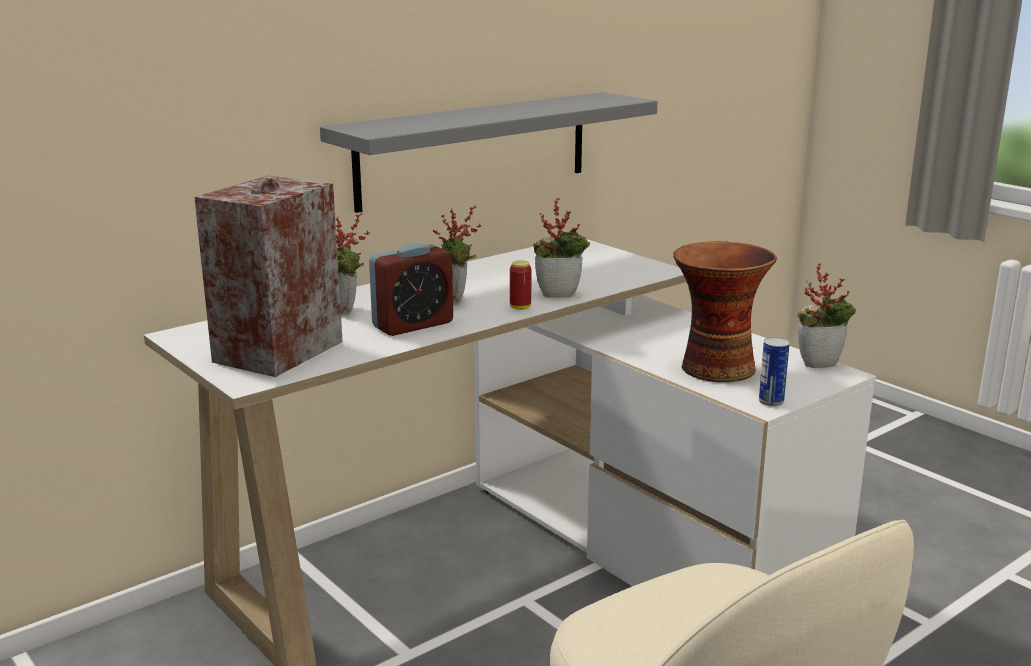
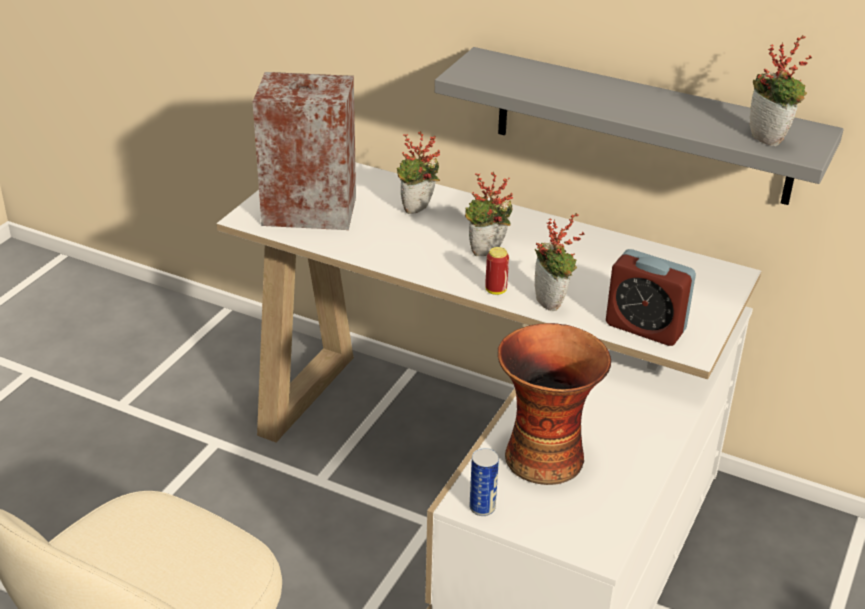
camera: 65 degrees right, 15 degrees up
alarm clock [369,244,453,336] -> alarm clock moved to [606,249,696,346]
potted plant [798,263,856,368] -> potted plant moved to [749,35,812,146]

